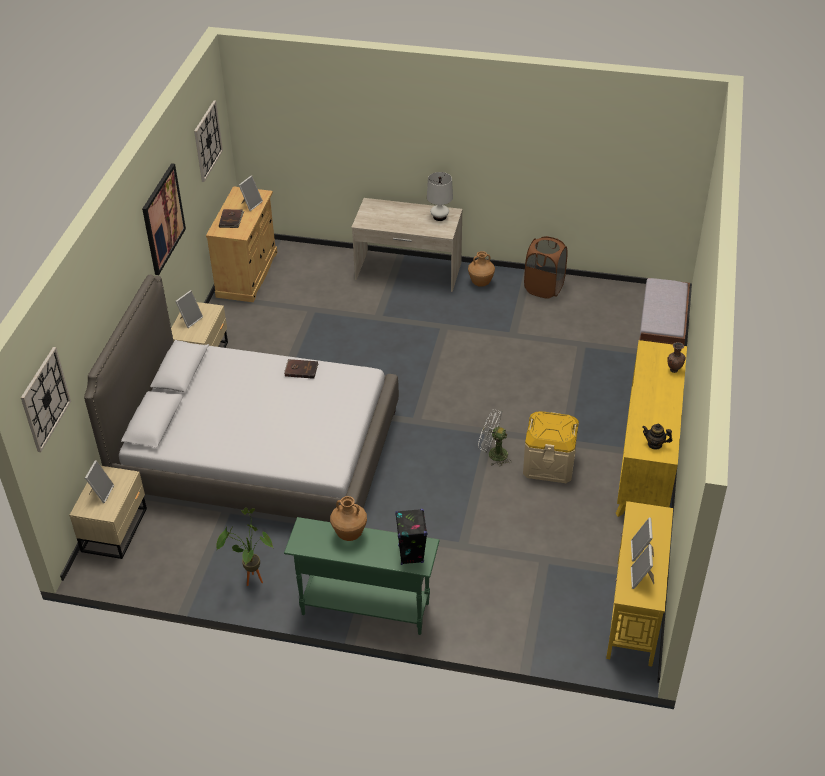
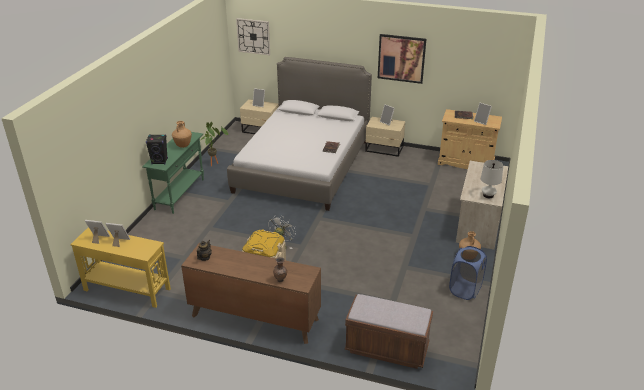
camera: 95 degrees right, 10 degrees down
wall clock [194,101,223,182] -> none
brown laundry basket [524,236,568,299] -> blue laundry basket [449,246,487,300]
yellow dresser [615,340,687,517] -> brown dresser [181,243,321,344]

